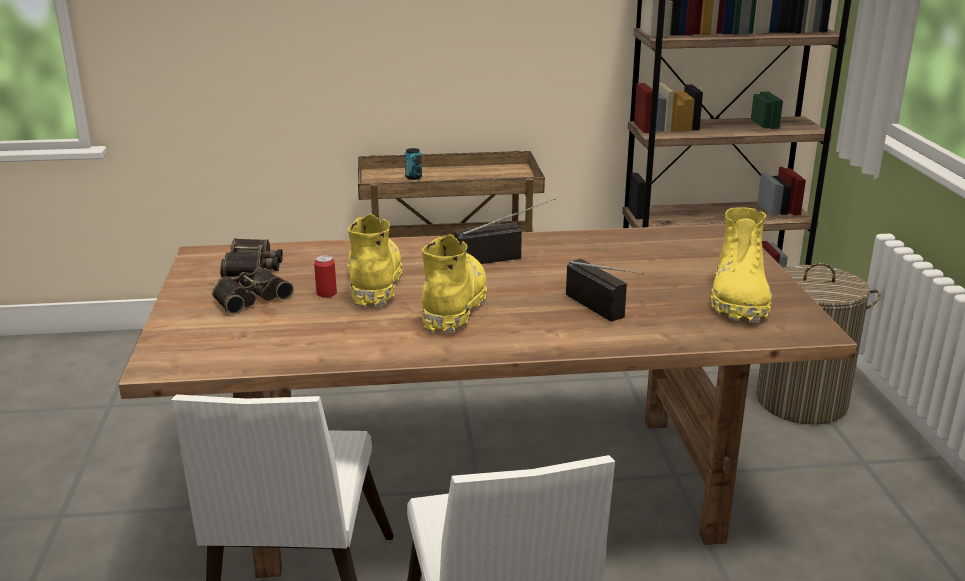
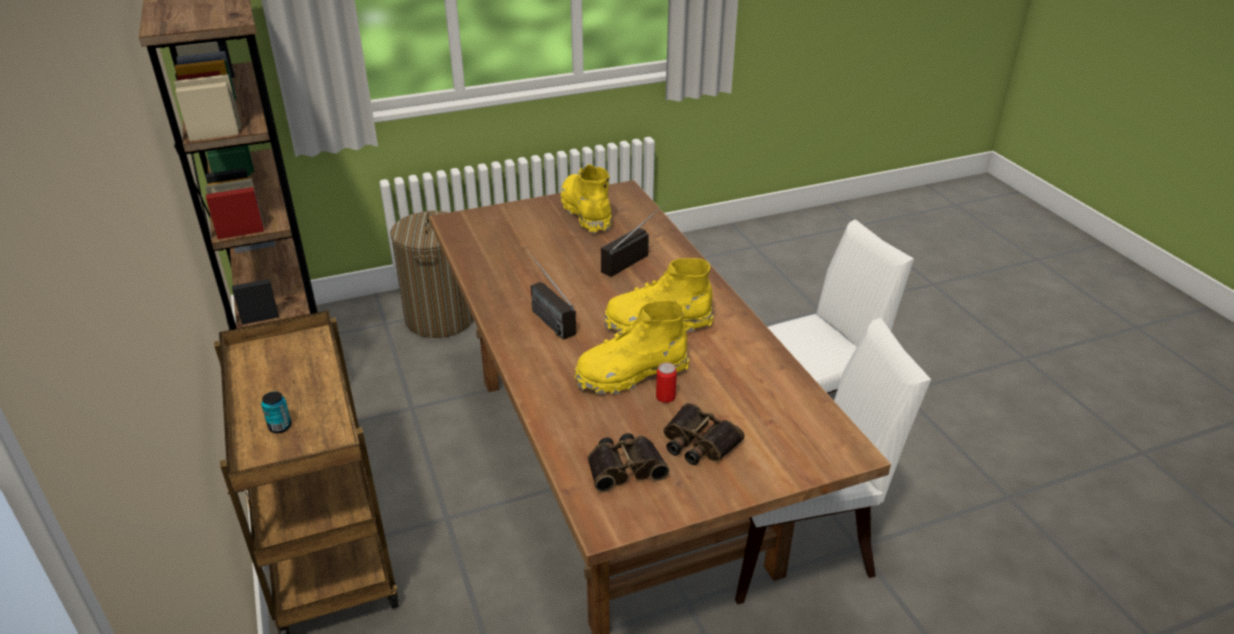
camera: 105 degrees left, 10 degrees up
yellow boot [710,207,772,322] -> yellow boot turned 105 degrees counterclockwise [561,164,612,233]

